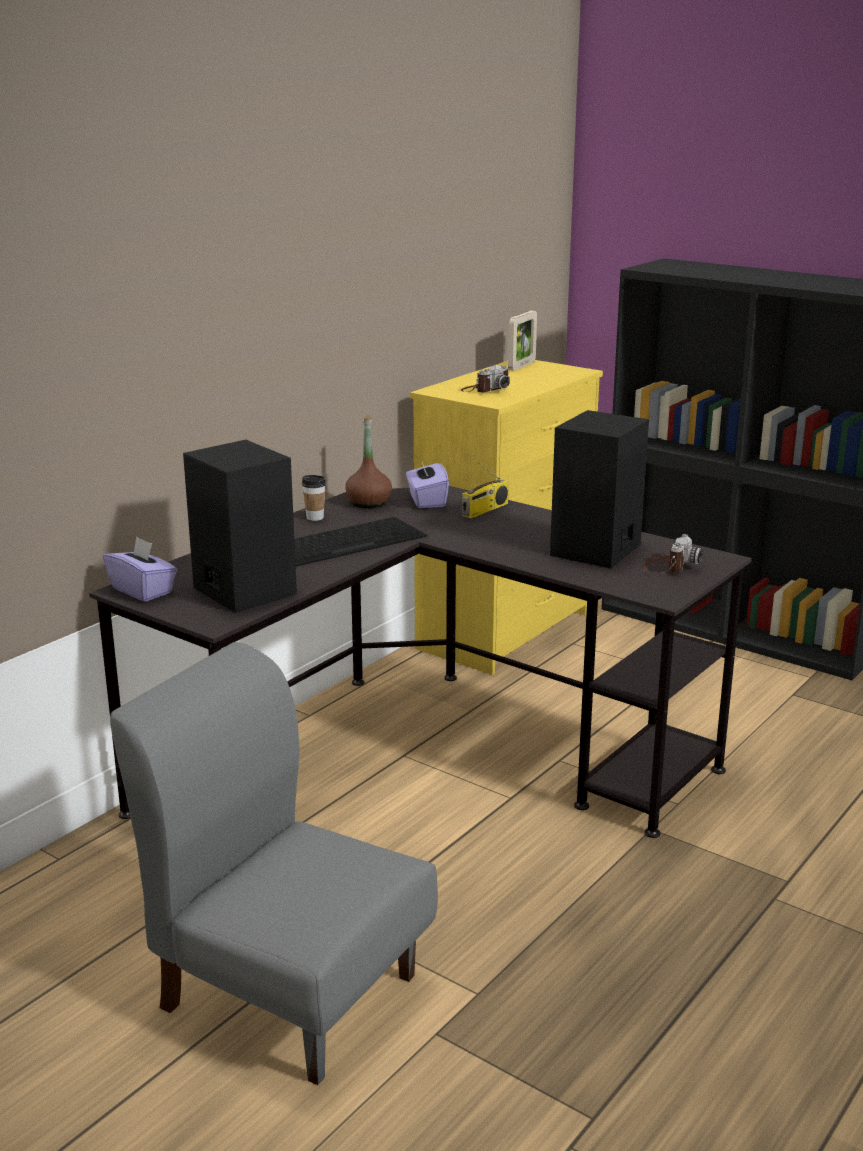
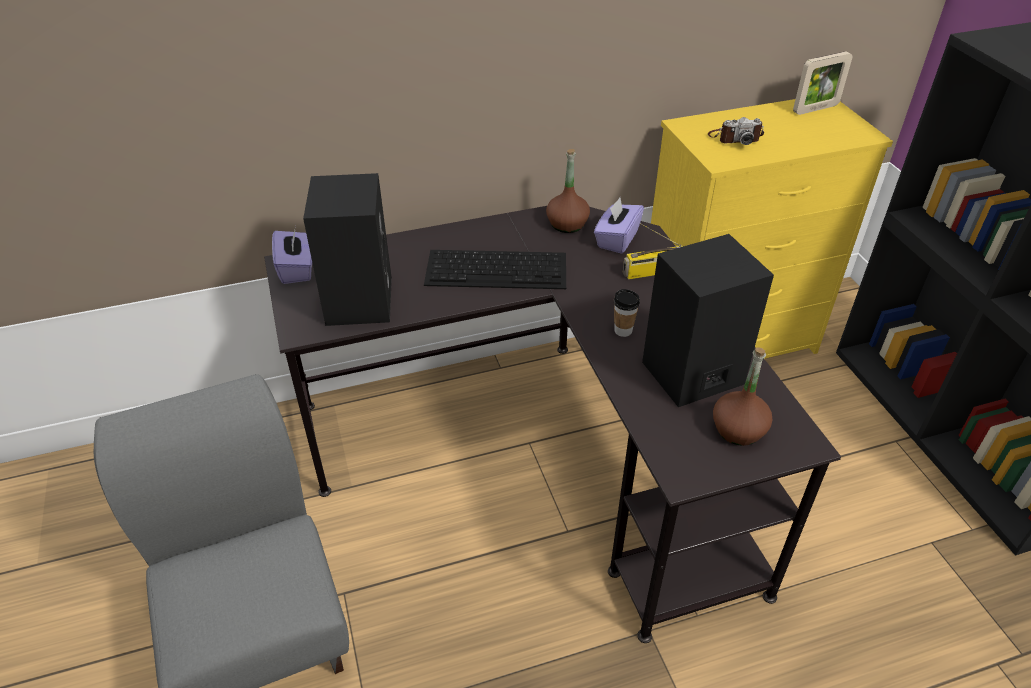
camera: 35 degrees right, 20 degrees up
cup [302,475,326,521] -> cup moved to [614,289,640,337]
camera [644,534,703,574] -> brown bottle [713,347,772,446]

